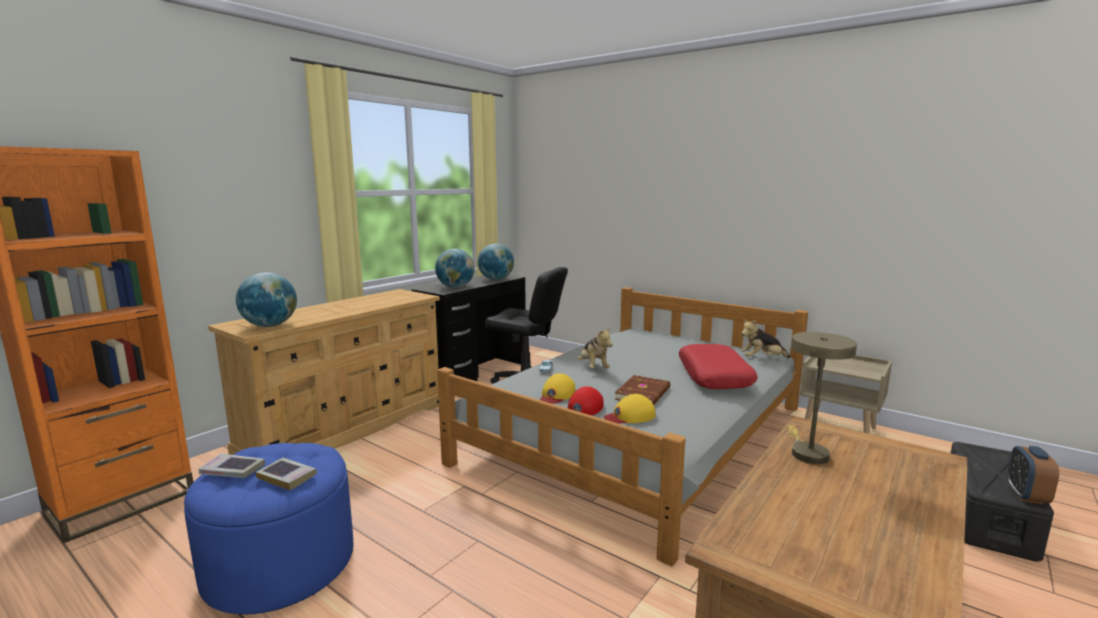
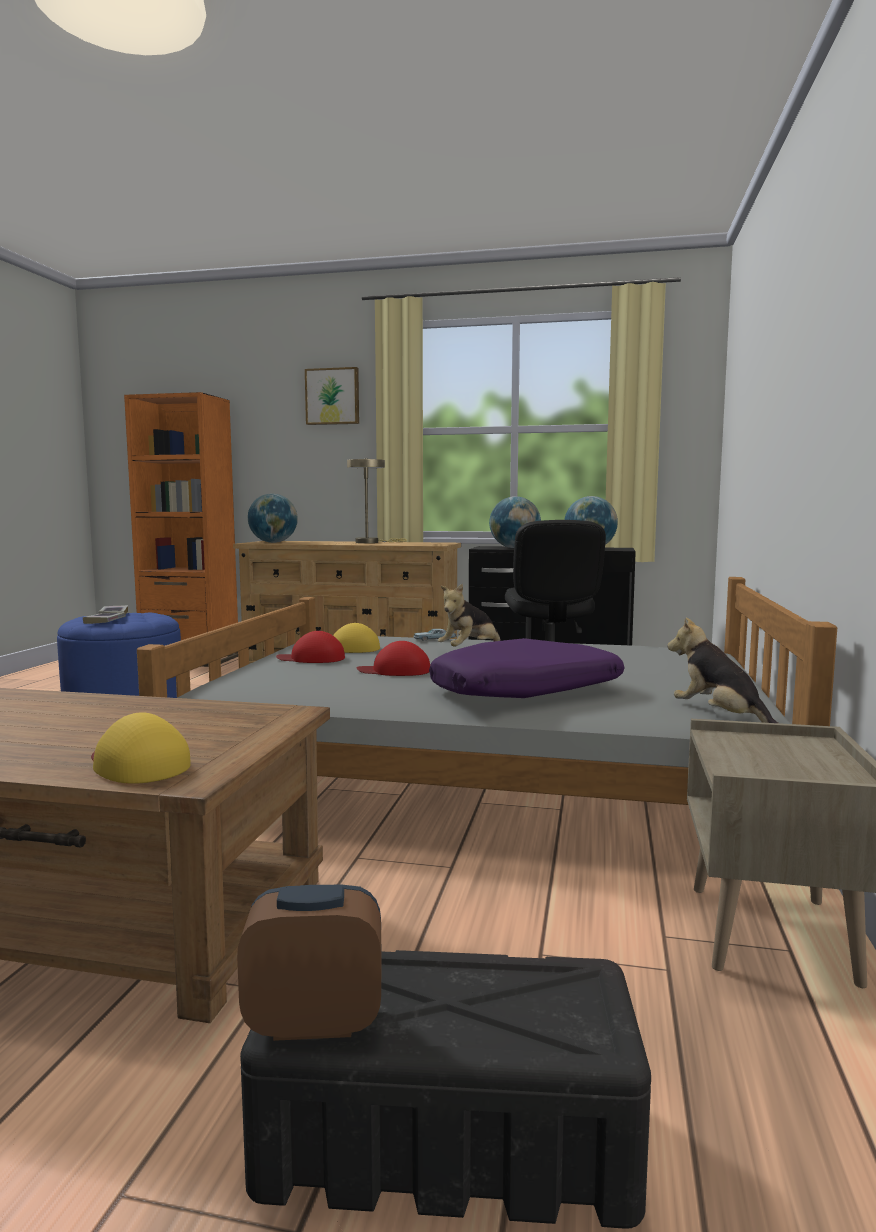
camera: 65 degrees right, 5 degrees down
yellow cap [604,394,656,424] -> yellow cap moved to [91,712,191,784]
brown book [615,375,670,405] -> red cap [356,641,430,676]
red pillow [679,344,758,389] -> purple pillow [429,638,625,698]
beige table lamp [789,332,857,464] -> beige table lamp moved to [347,459,407,543]
none -> picture [305,367,359,425]

